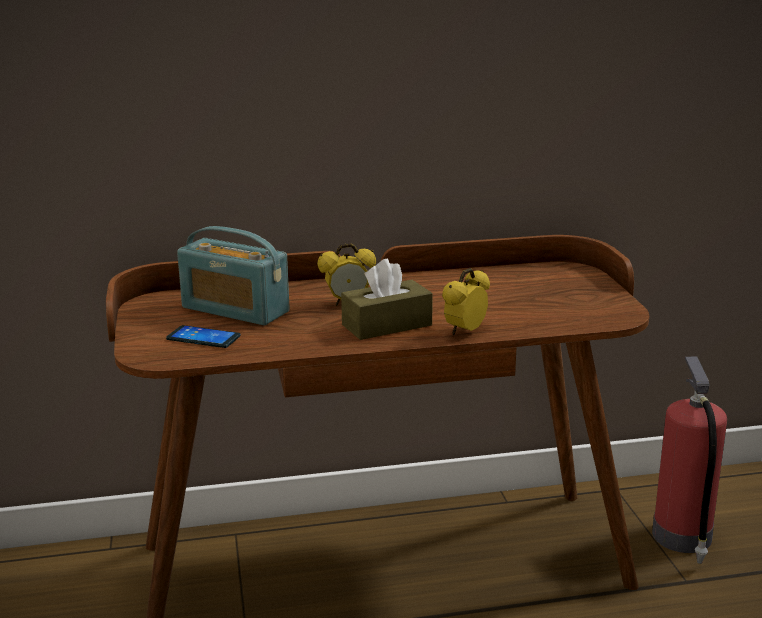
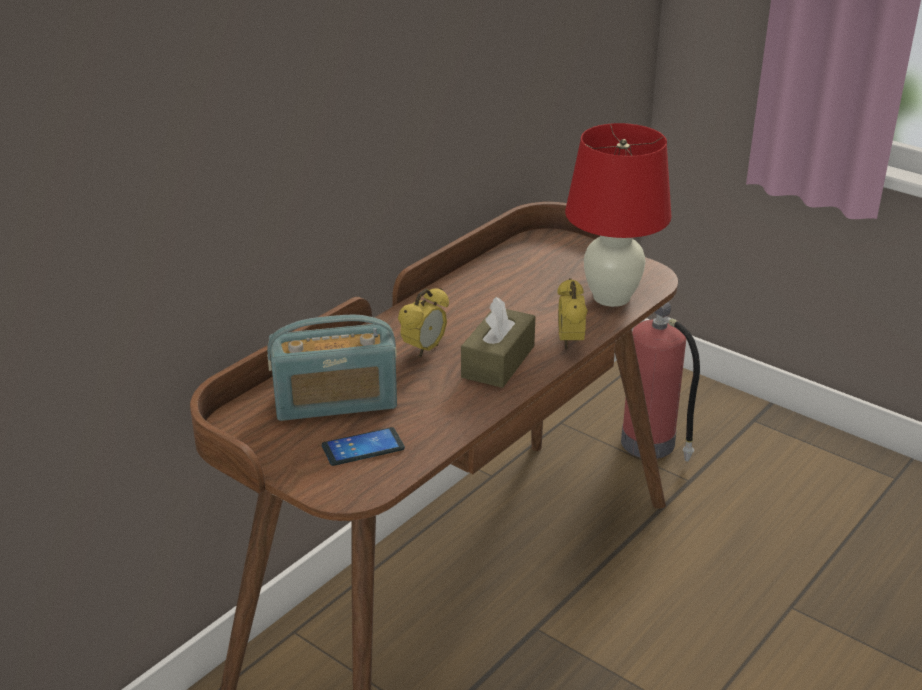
camera: 40 degrees left, 10 degrees up
none -> red table lamp [565,123,672,307]

